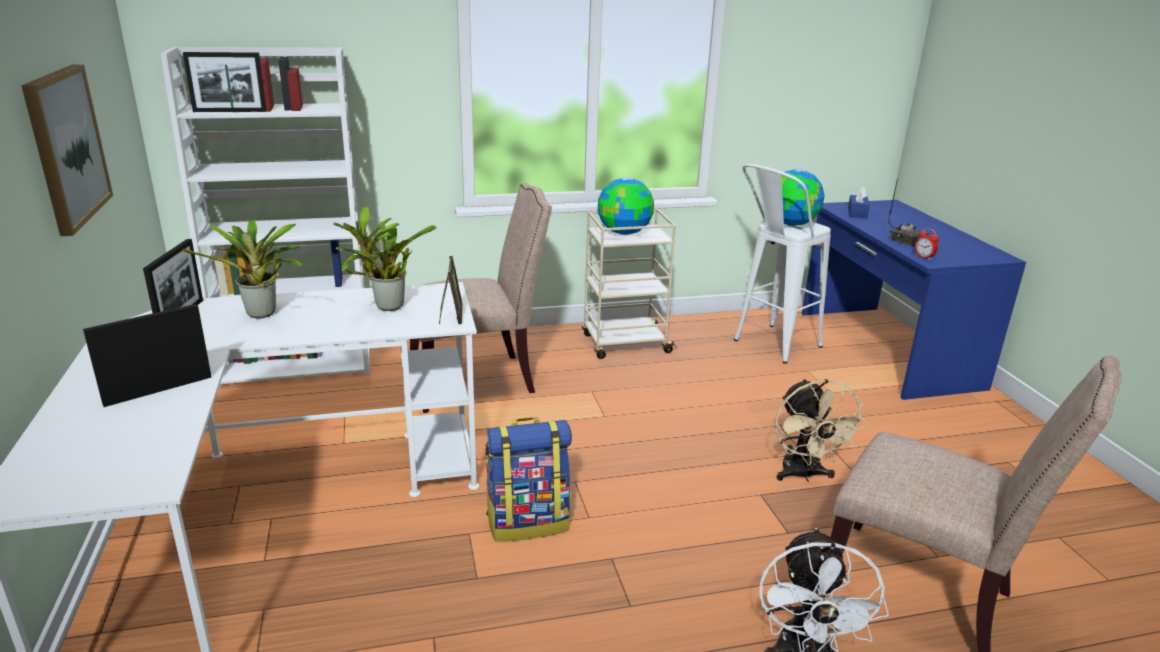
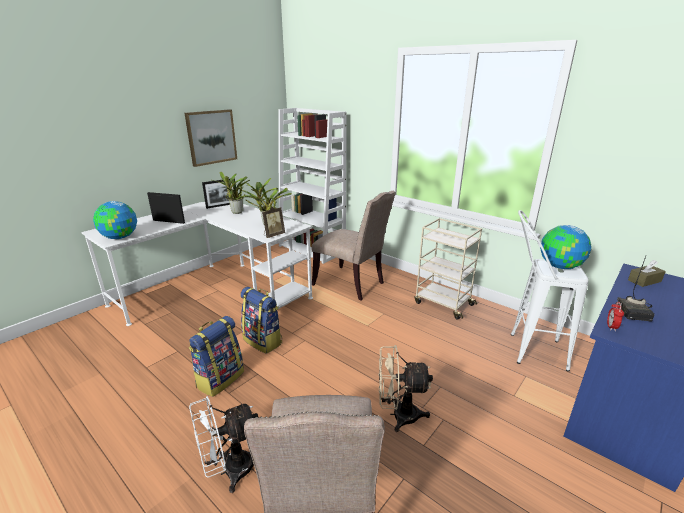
camera: 55 degrees right, 0 degrees up
picture frame [183,52,267,112] -> none
globe [598,177,654,235] -> globe moved to [93,201,137,239]
beige fan [775,379,868,482] -> beige fan turned 45 degrees clockwise [379,345,433,432]
blue tissue box [848,187,870,218] -> brown tissue box [628,260,666,287]
none -> backpack [189,316,244,397]

